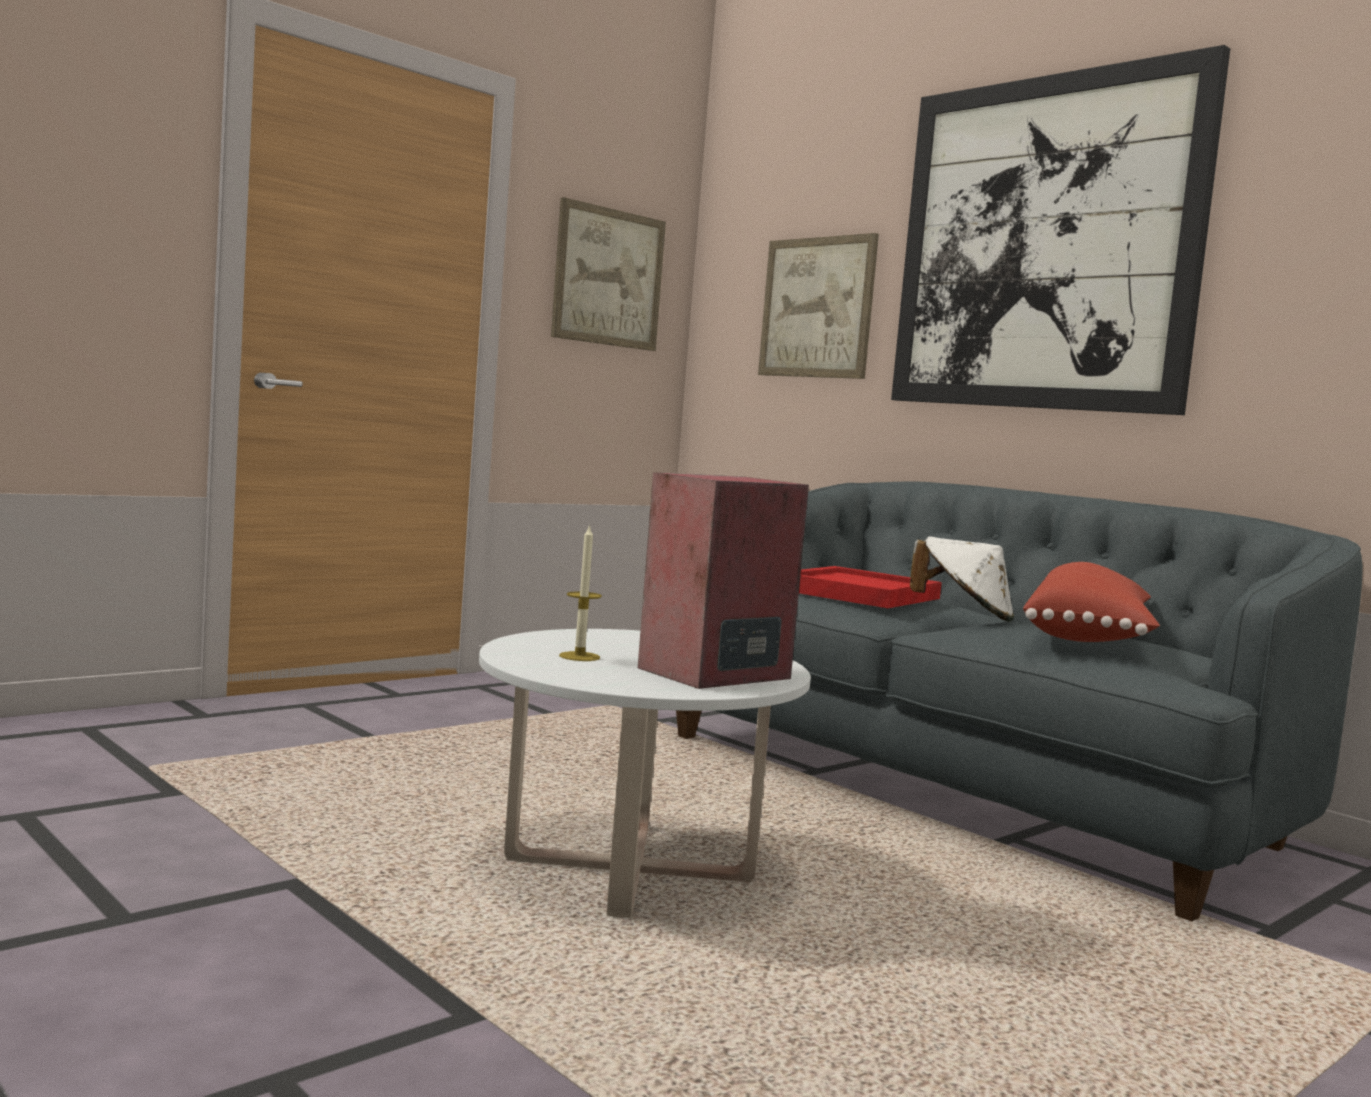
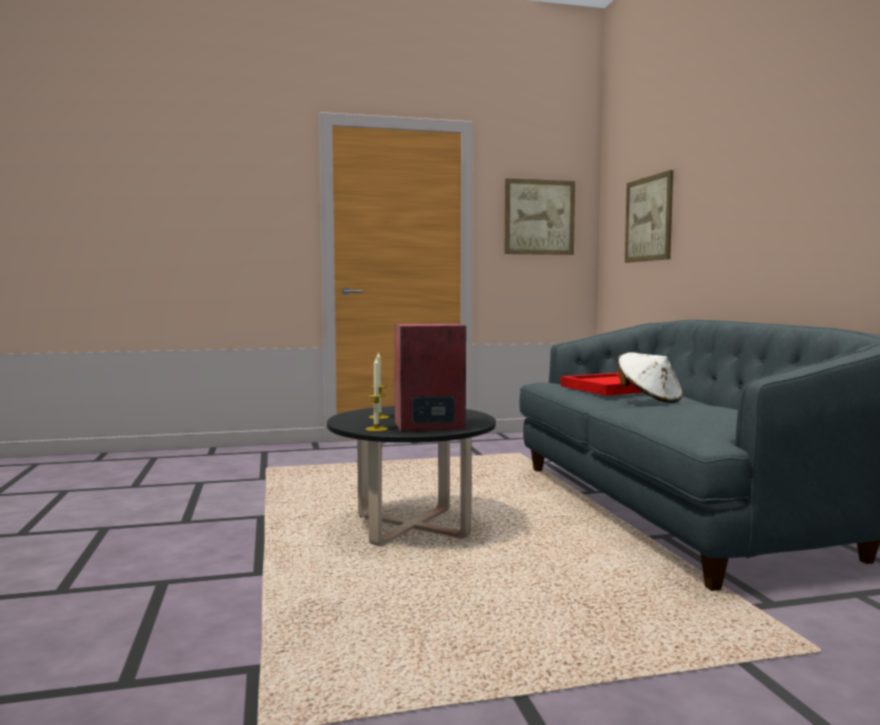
camera: 30 degrees right, 0 degrees up
white coffee table [479,629,811,918] -> black coffee table [327,406,496,546]
picture [891,45,1230,415] -> none
red pillow [1023,562,1160,642] -> none
none -> candle [366,358,388,432]

